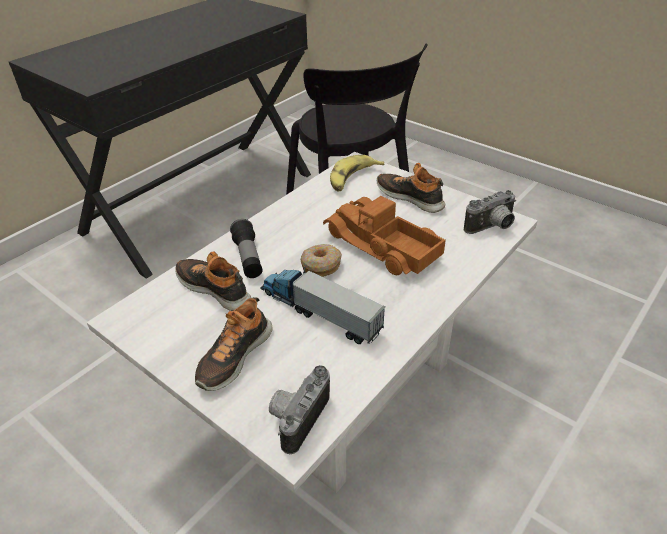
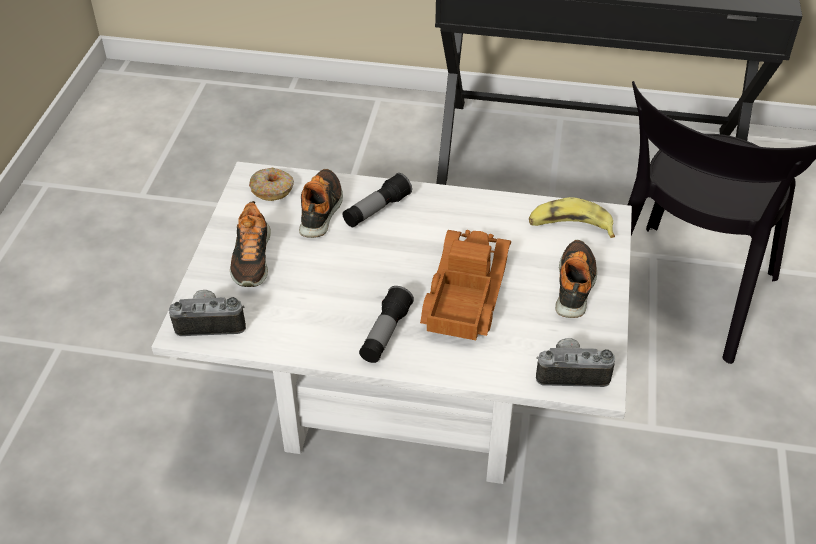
camera: 60 degrees right, 5 degrees up
shoe [195,297,273,391] -> shoe turned 90 degrees counterclockwise [230,201,271,287]
toy truck [260,266,386,344] -> none
donut [301,244,342,277] -> donut moved to [249,168,294,201]
camera [464,190,516,234] -> camera turned 150 degrees clockwise [536,338,615,387]
none -> flashlight [359,286,414,363]

